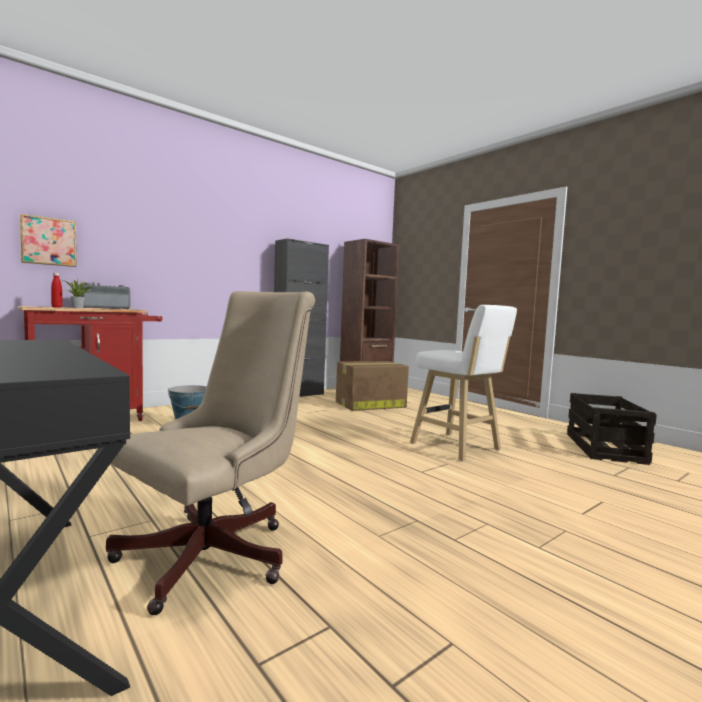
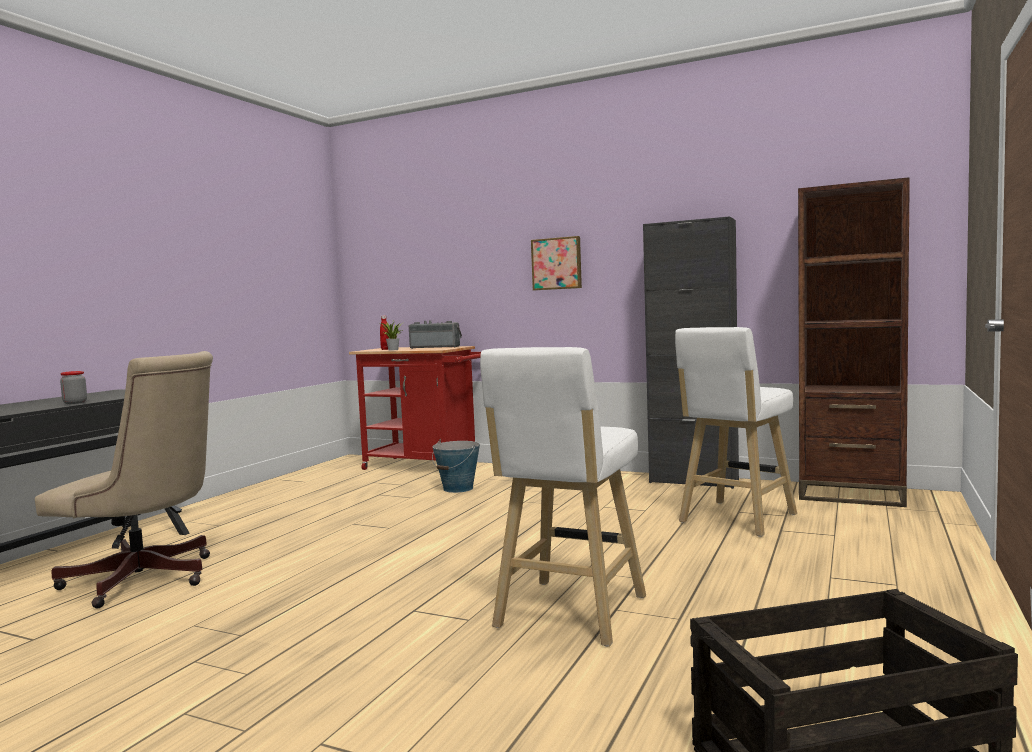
camera: 65 degrees right, 0 degrees up
picture [20,214,77,267] -> picture moved to [531,236,582,290]
cardboard box [336,361,409,411] -> white stool [675,327,797,537]
none -> jar [60,371,87,404]

